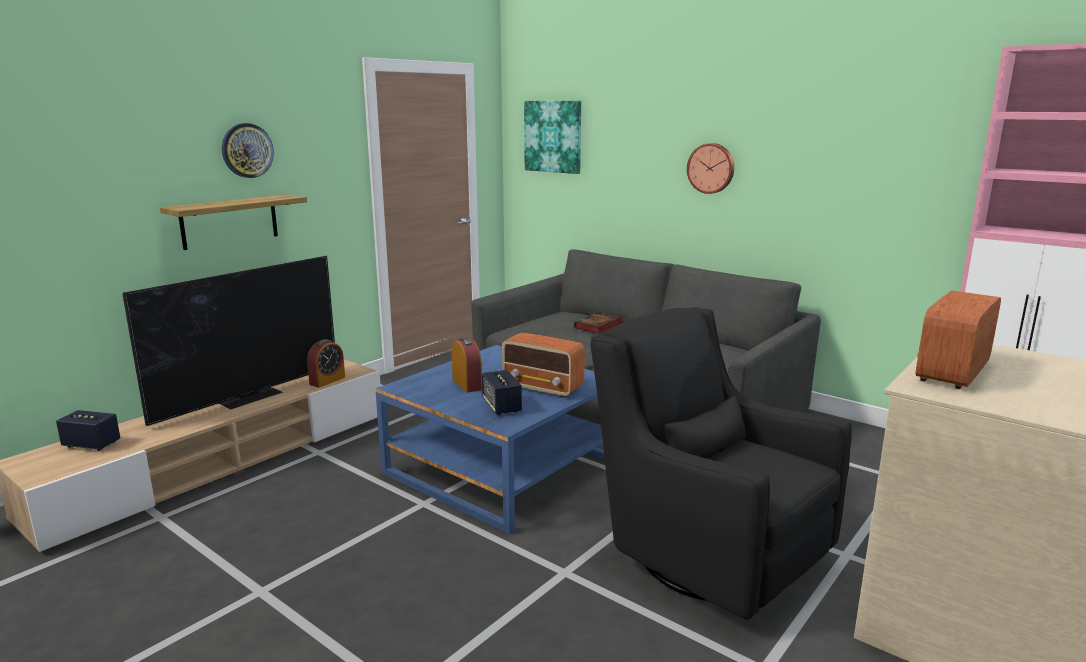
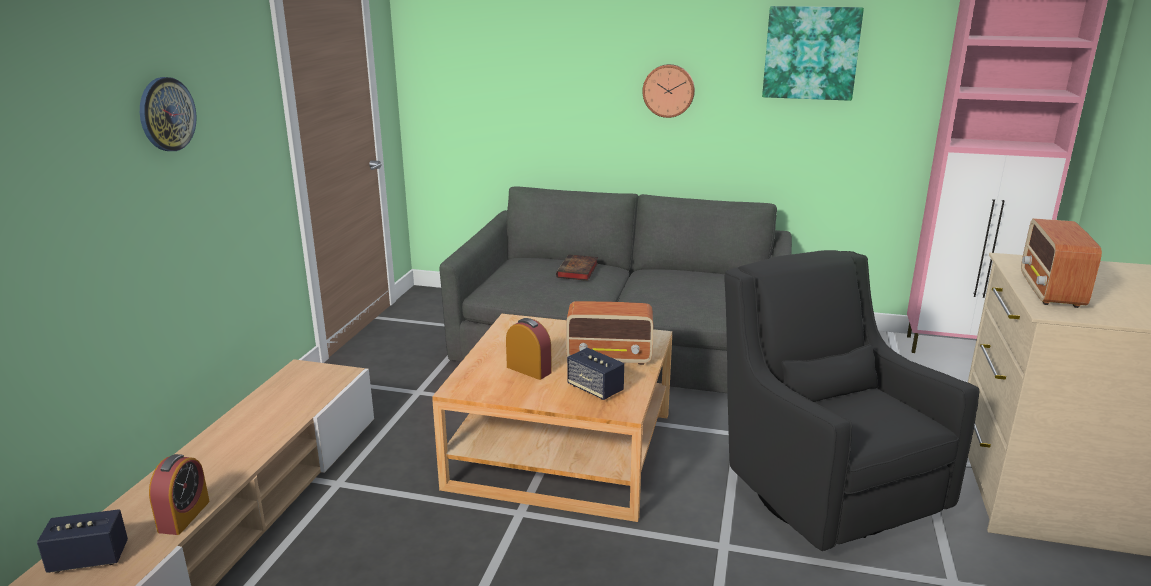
camera: 25 degrees left, 5 degrees up
television [123,256,335,426] -> none
shelf [160,194,307,250] -> none
alarm clock [307,339,345,388] -> alarm clock moved to [149,454,210,535]
blue coffee table [375,345,605,534] -> beige coffee table [432,314,672,522]
picture [524,101,581,174] -> picture moved to [762,6,864,101]
black armchair [590,307,852,620] -> black armchair turned 45 degrees clockwise [724,250,979,551]

